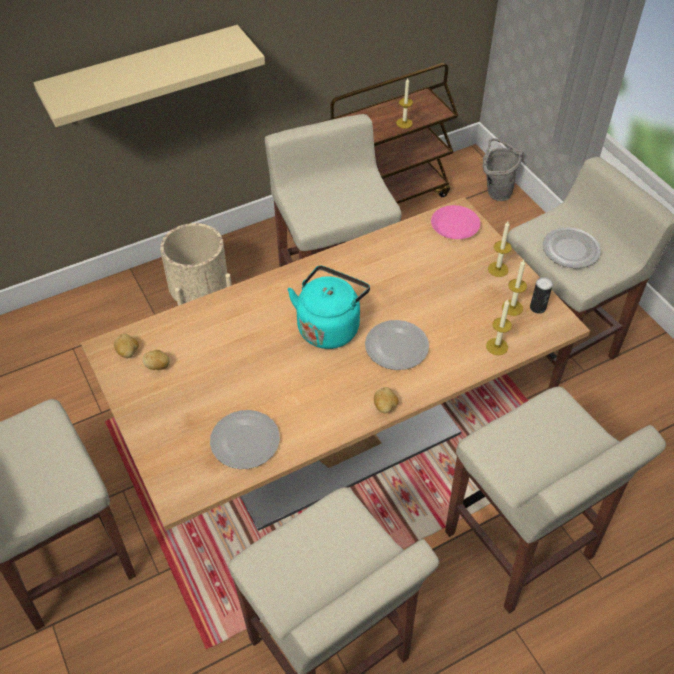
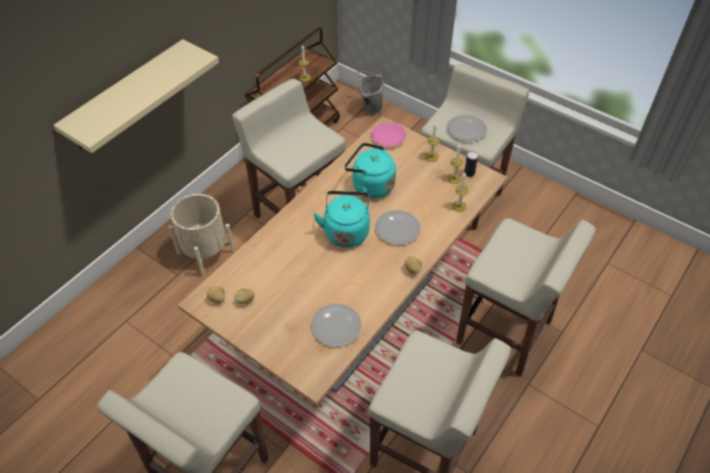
camera: 25 degrees left, 0 degrees up
none -> turquoise kettle [344,143,396,198]

